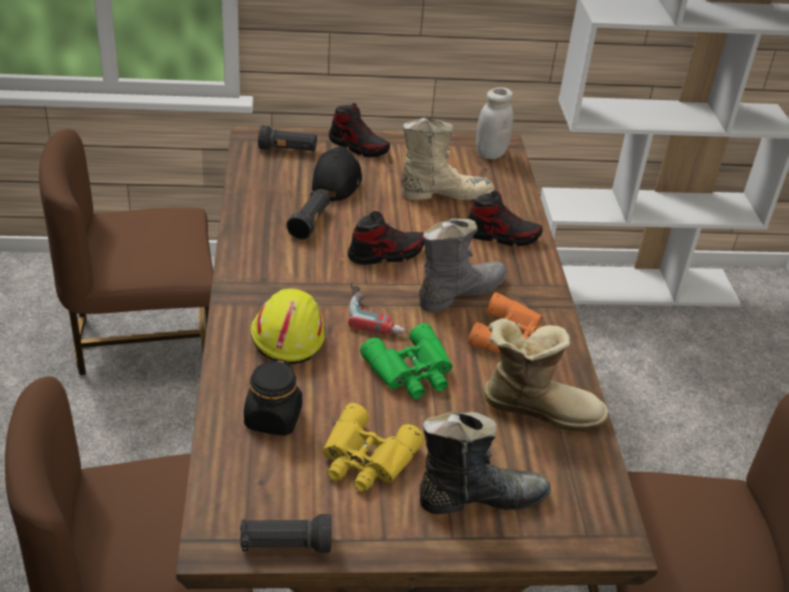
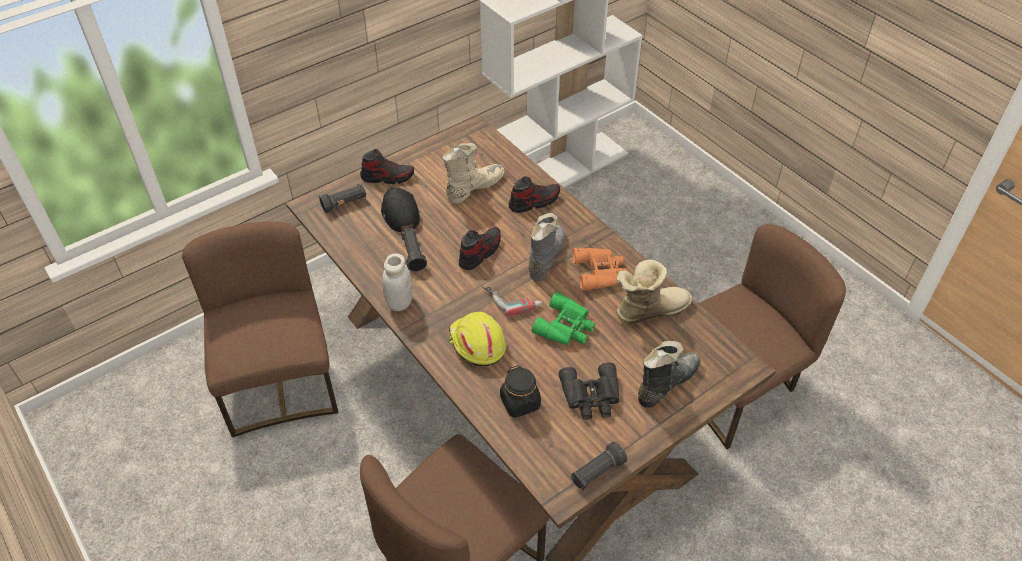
camera: 30 degrees left, 10 degrees up
brown chair [39,129,214,375] -> brown chair turned 120 degrees clockwise [182,222,338,437]
yellow binoculars [322,403,424,492] -> black binoculars [559,362,620,420]
white jar [476,87,514,159] -> white jar moved to [382,253,413,311]

